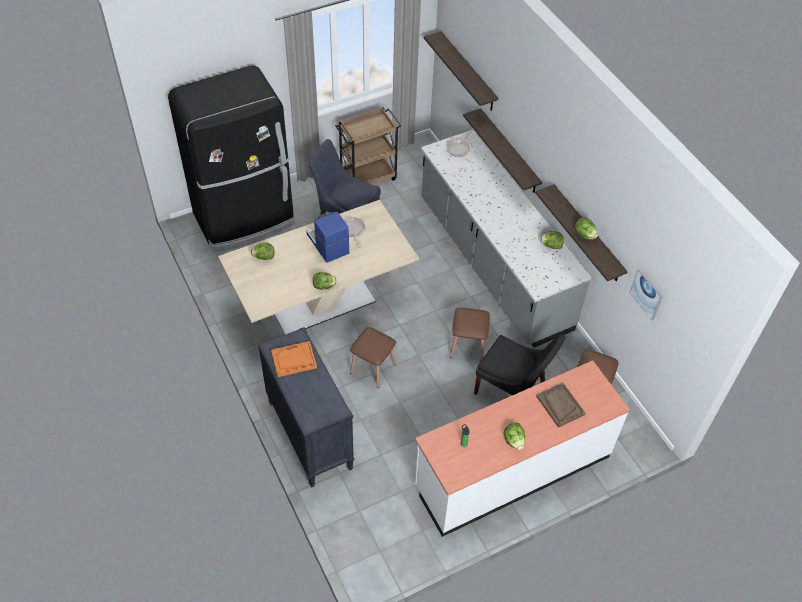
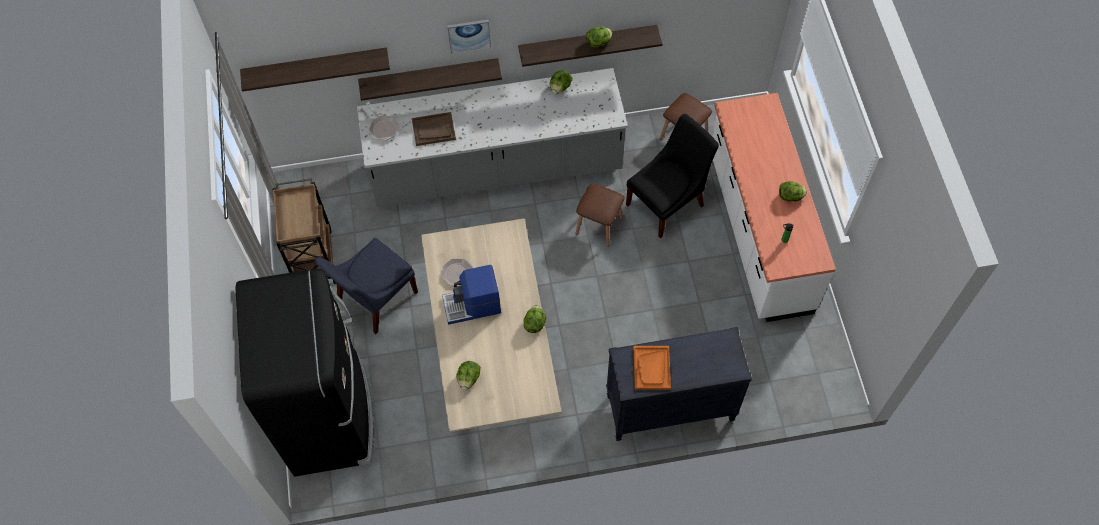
camera: 70 degrees left, 10 degrees up
brown stool [350,327,396,388] -> none
brown tray [536,383,586,428] -> brown tray moved to [412,112,456,146]
picture [629,268,663,320] -> picture moved to [447,20,491,54]

